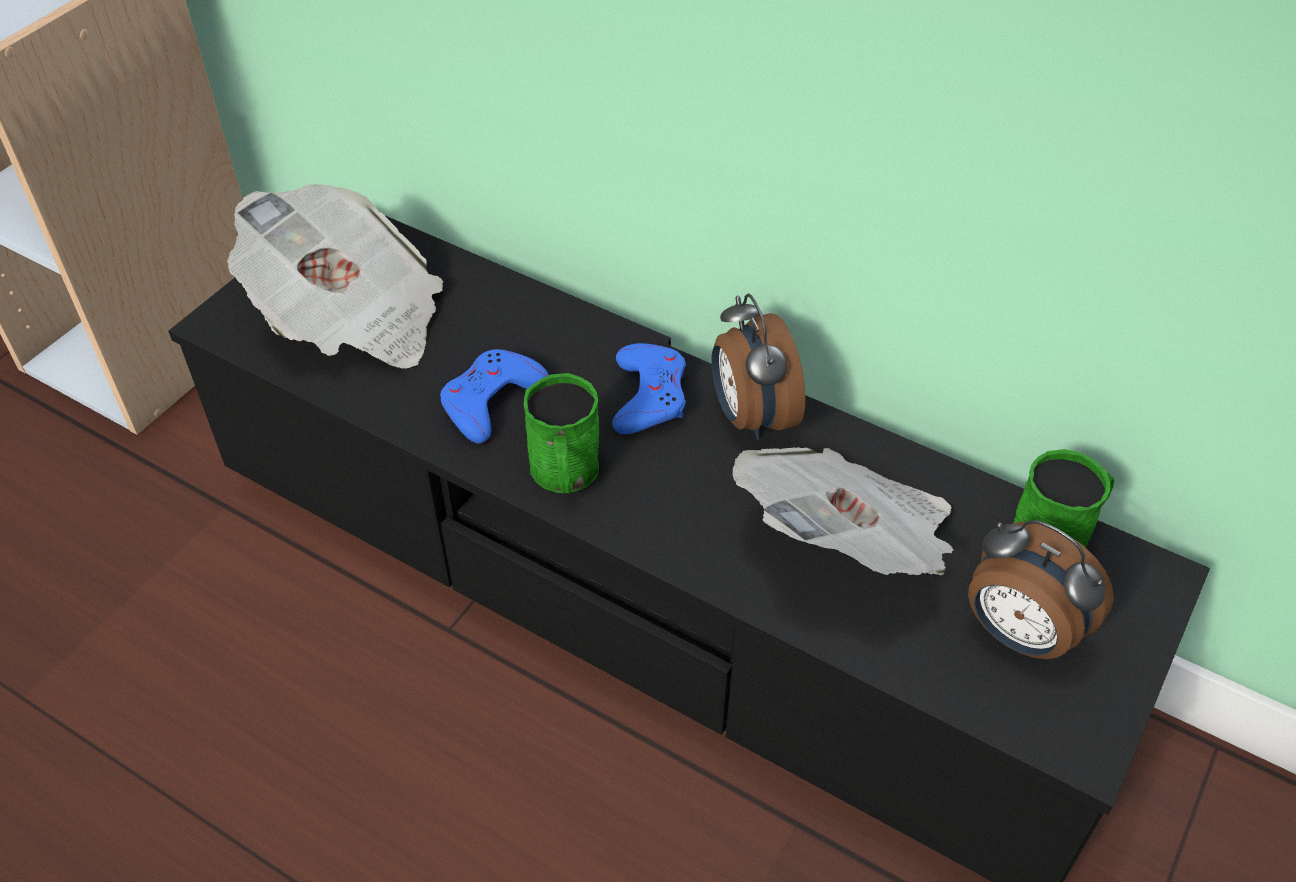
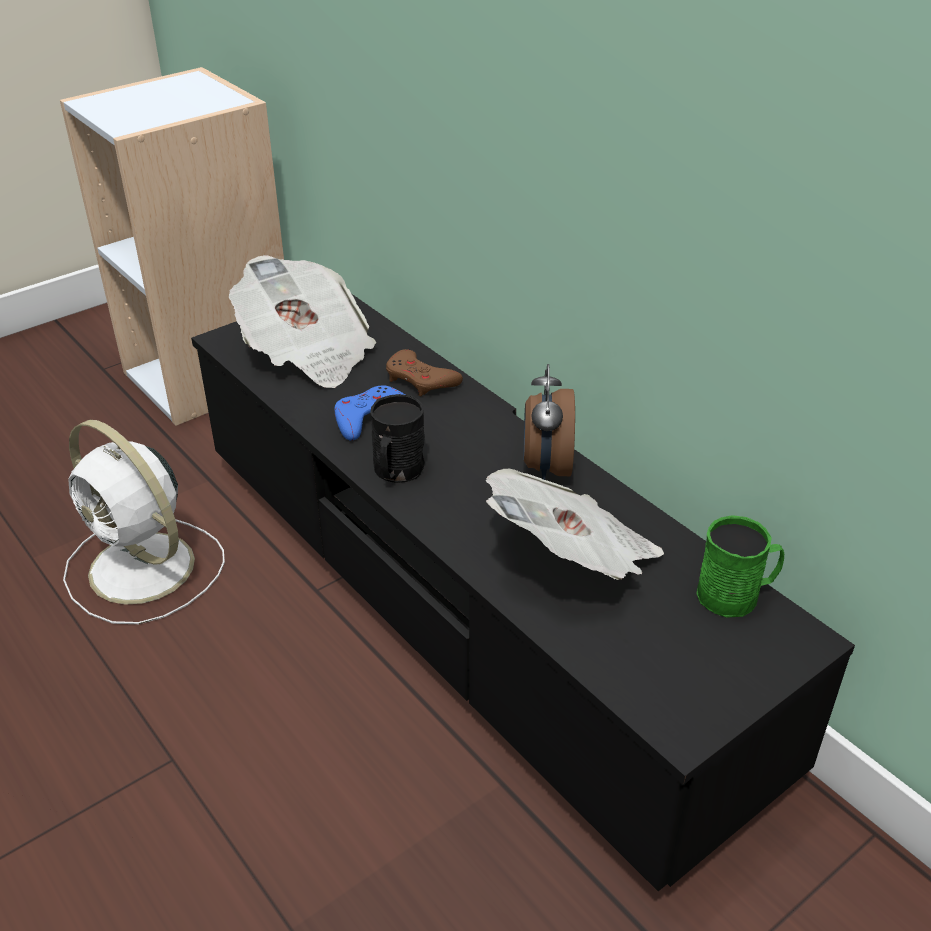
camera: 20 degrees right, 10 degrees down
green mug [524,373,599,494] -> black mug [370,394,425,483]
blue game controller [612,343,686,434] -> none
alarm clock [968,520,1114,659] -> none
none -> white fan [63,420,225,624]
none -> brown game controller [386,349,463,396]

